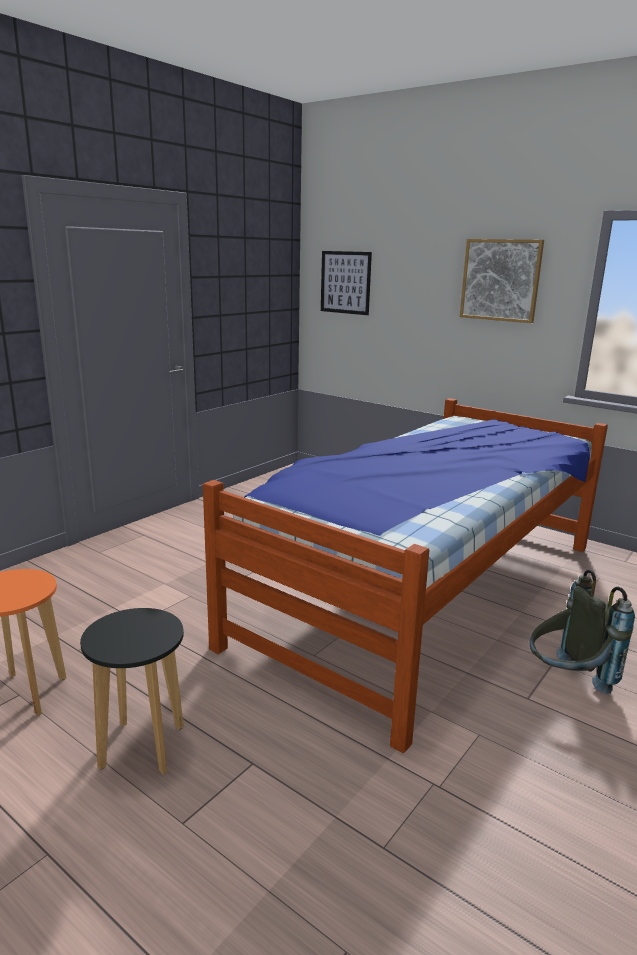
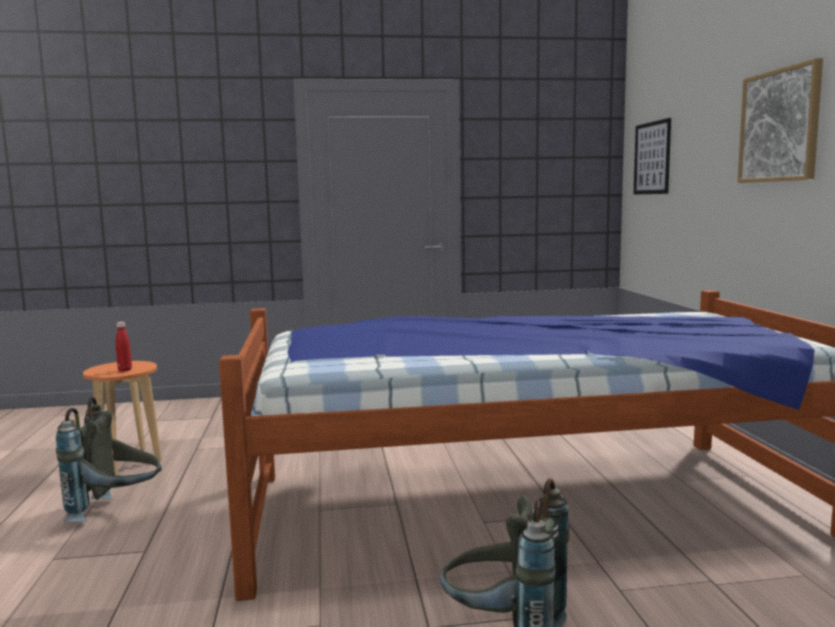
camera: 45 degrees right, 10 degrees down
black stool [80,608,184,774] -> grey backpack [56,397,162,522]
none -> red bottle [116,322,132,372]

